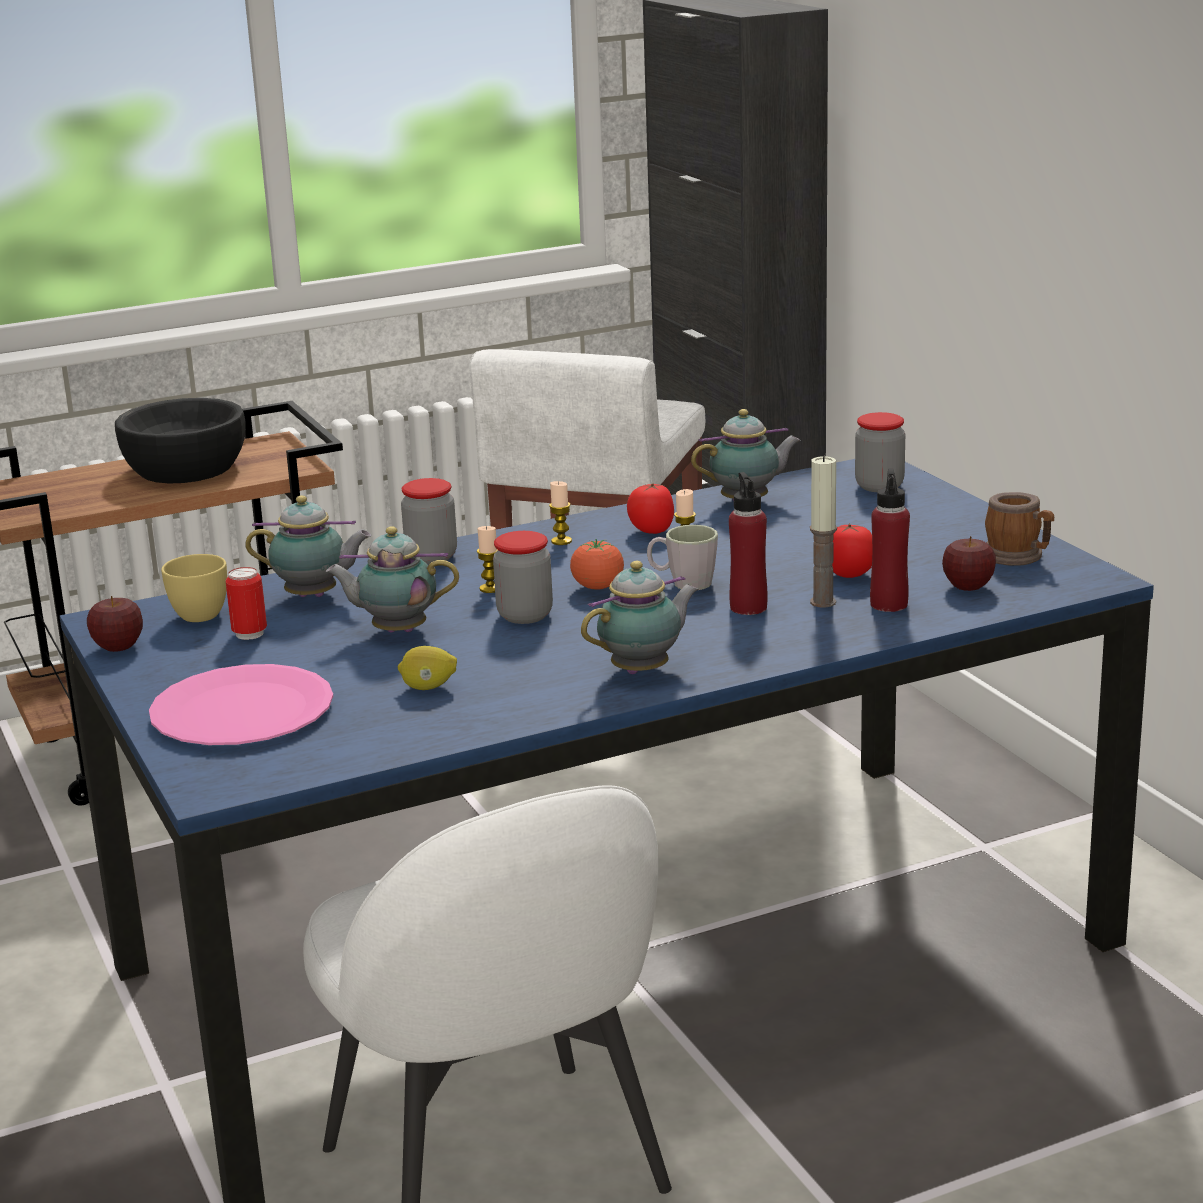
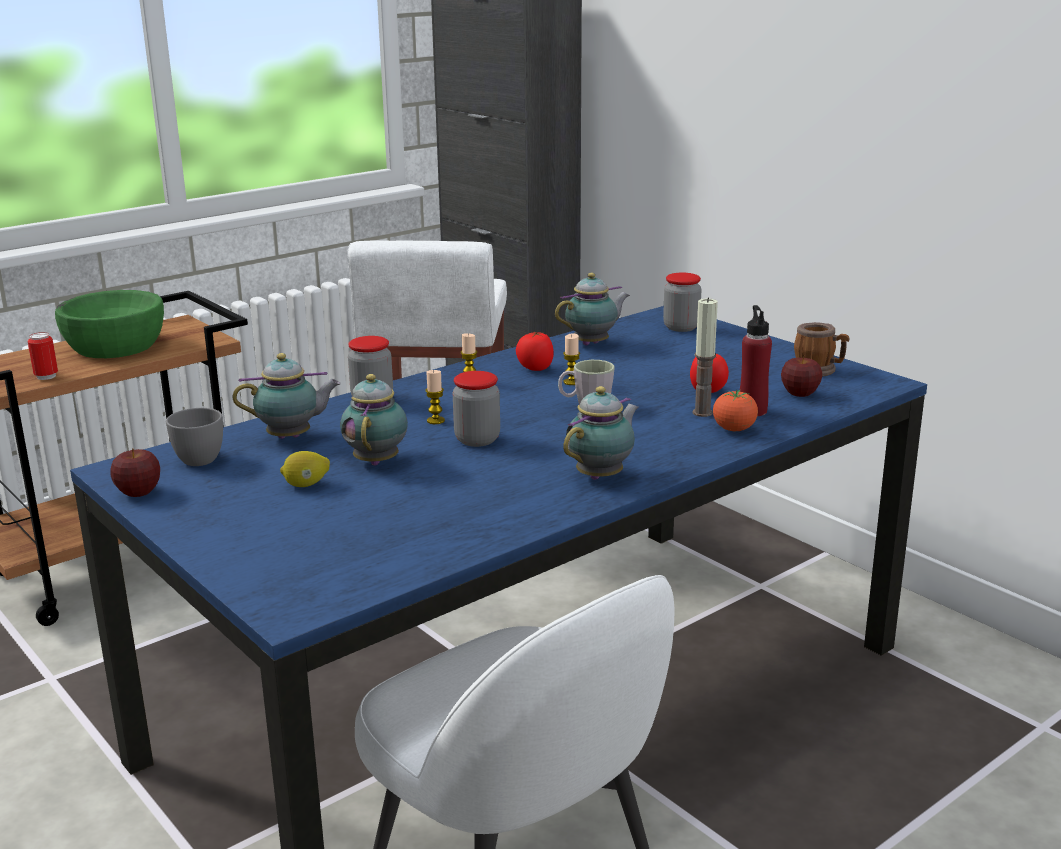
camera: 15 degrees left, 0 degrees up
black bowl [115,398,246,483] -> green bowl [55,290,164,358]
pink plate [149,664,333,745] -> none
yellow cup [161,554,227,622] -> grey cup [166,408,223,466]
can [226,567,267,640] -> can moved to [28,332,58,380]
teapot [326,526,459,633] -> teapot turned 105 degrees clockwise [340,374,408,465]
lemon [398,646,457,690] -> lemon moved to [280,451,330,487]
tomato [570,539,624,589] -> tomato moved to [713,389,758,431]
red bottle [729,472,768,615] -> none

